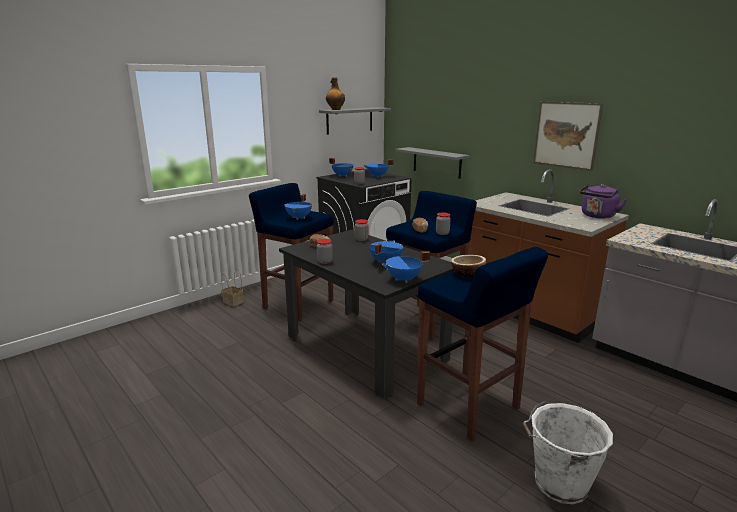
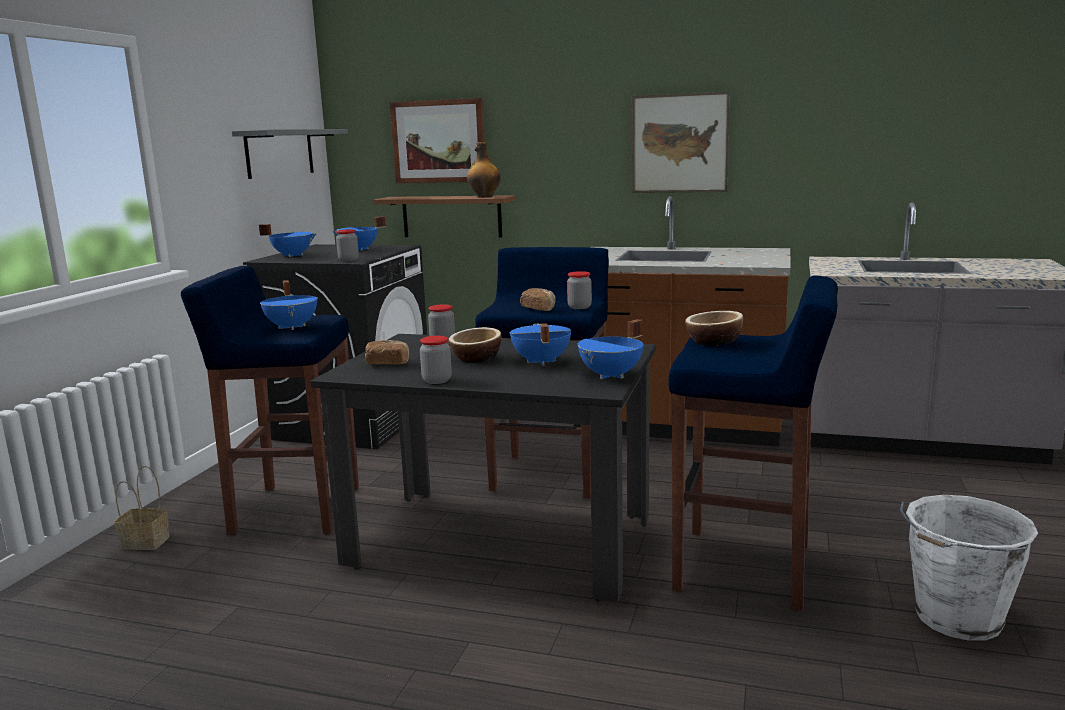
camera: 30 degrees left, 5 degrees down
bottle [326,77,345,110] -> bottle moved to [467,142,501,197]
grey shelf [395,147,470,179] -> brown shelf [373,195,516,238]
purple kettle [580,184,626,218] -> none
none -> picture [390,98,485,183]
none -> bowl [449,327,501,363]

